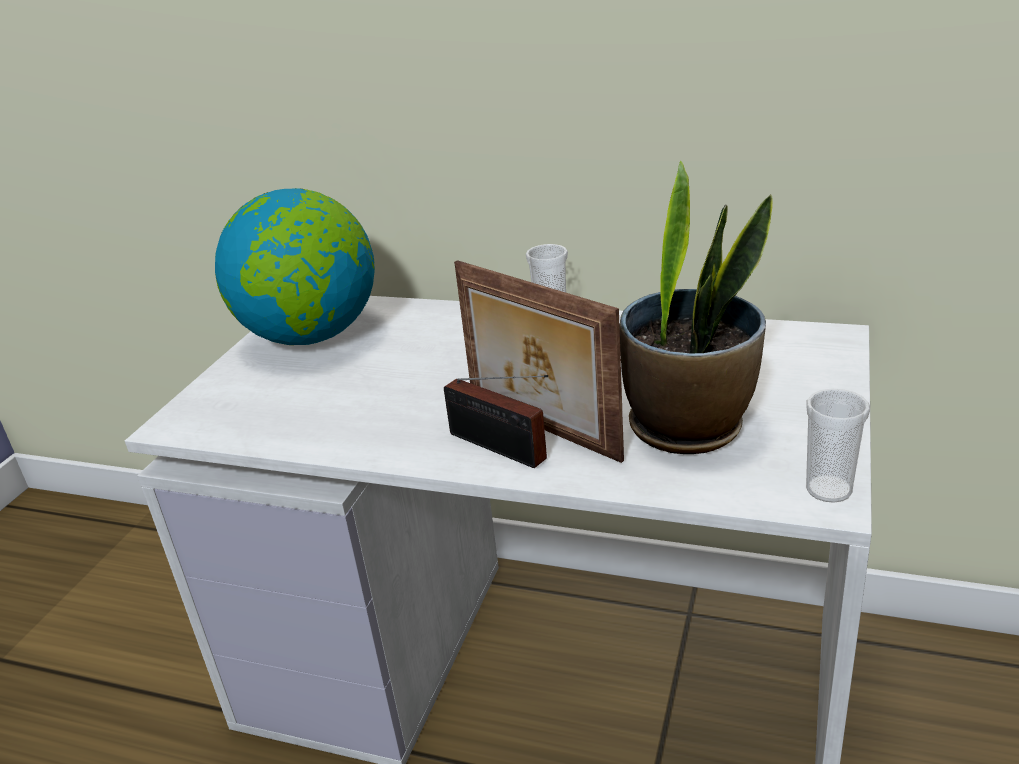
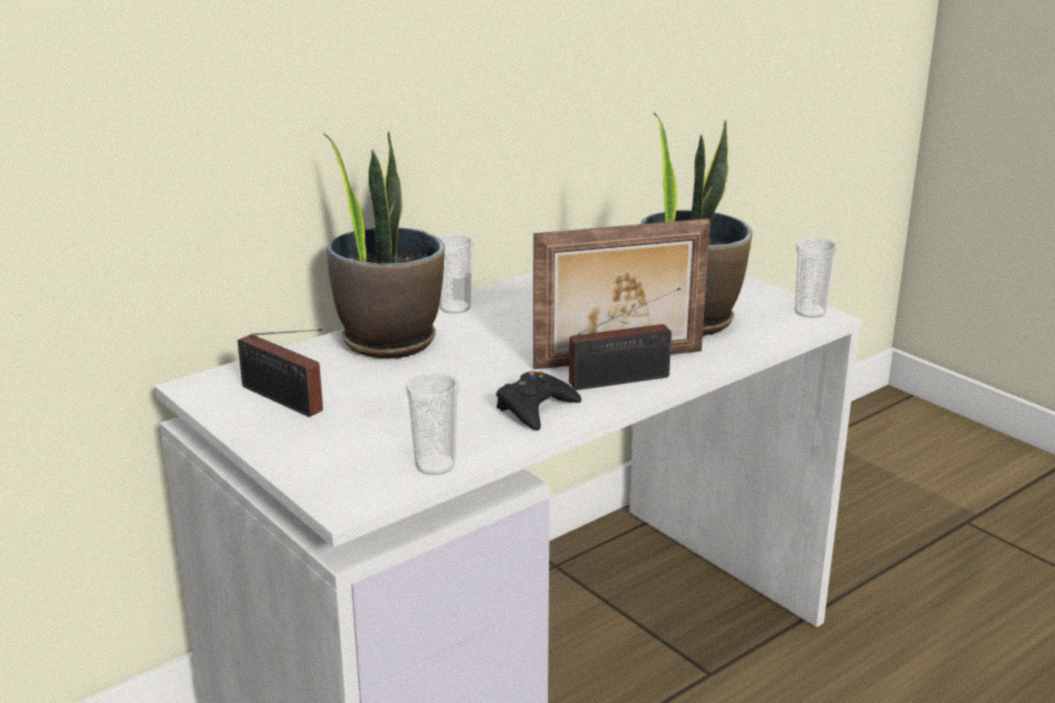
camera: 60 degrees left, 5 degrees down
globe [215,188,375,345] -> radio [238,329,323,417]
none -> potted plant [323,131,445,359]
none -> cup [406,372,459,475]
none -> black game controller [496,371,582,431]

